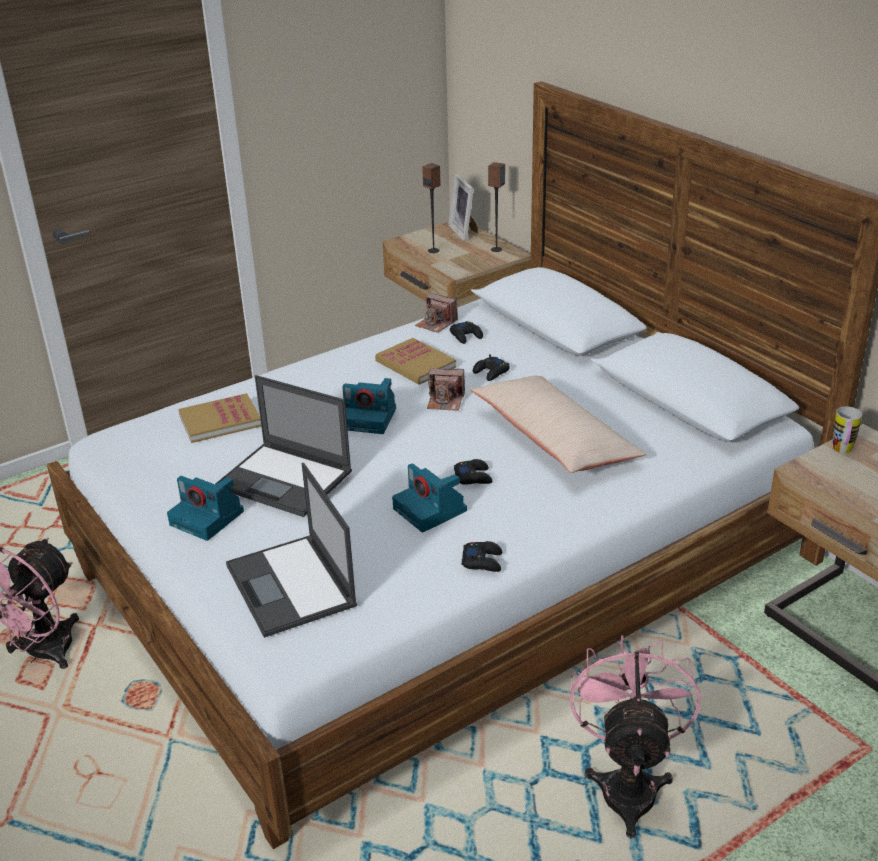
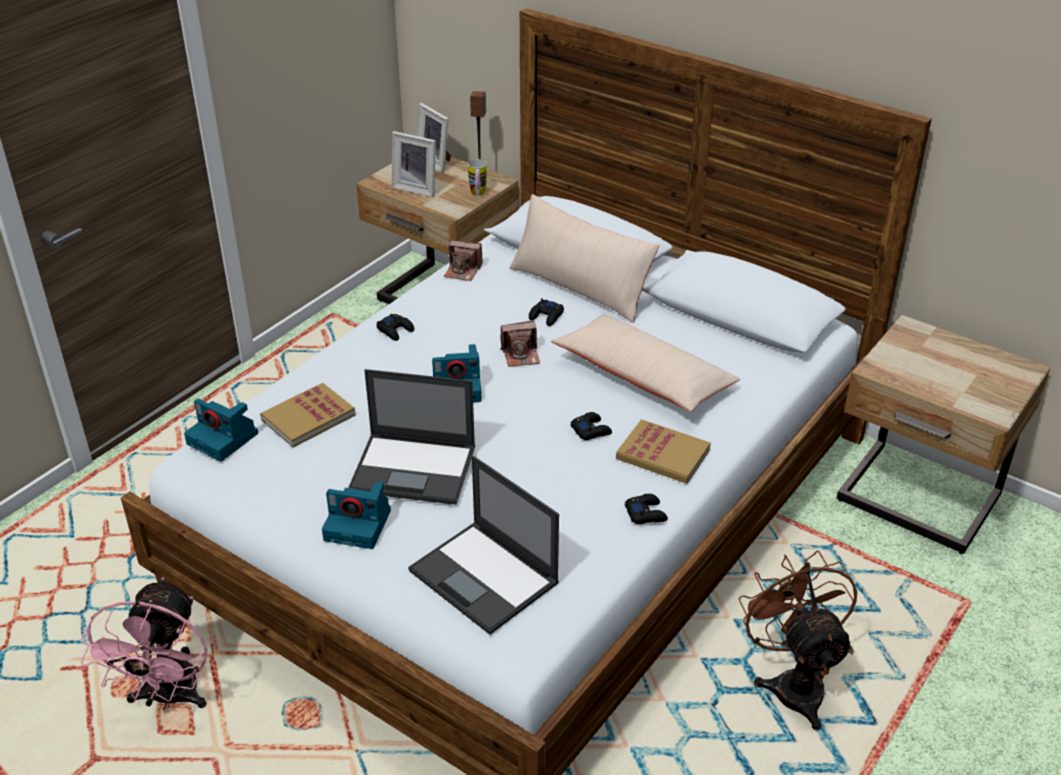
camera: 20 degrees left, 5 degrees up
book [375,338,456,385] -> book moved to [616,419,711,484]
camera [392,463,467,532] -> camera moved to [184,399,258,462]
speaker [422,163,441,253] -> picture frame [392,131,436,197]
black game controller [450,321,483,344] -> black game controller moved to [376,314,414,341]
pink fan [570,635,701,838] -> brown fan [739,551,857,731]
mug [833,407,862,454] -> mug moved to [468,159,487,196]
none -> beige pillow [509,194,659,323]

